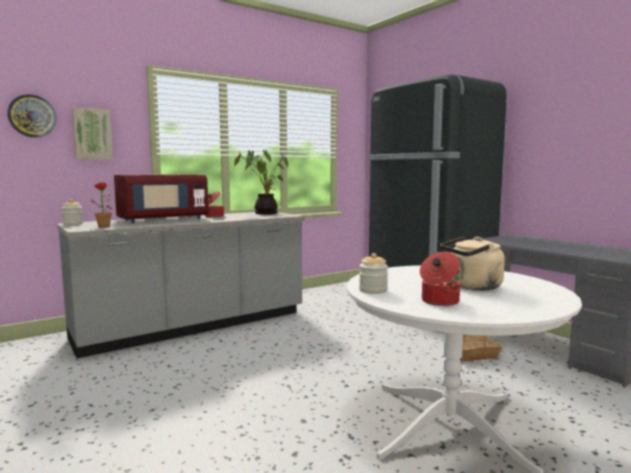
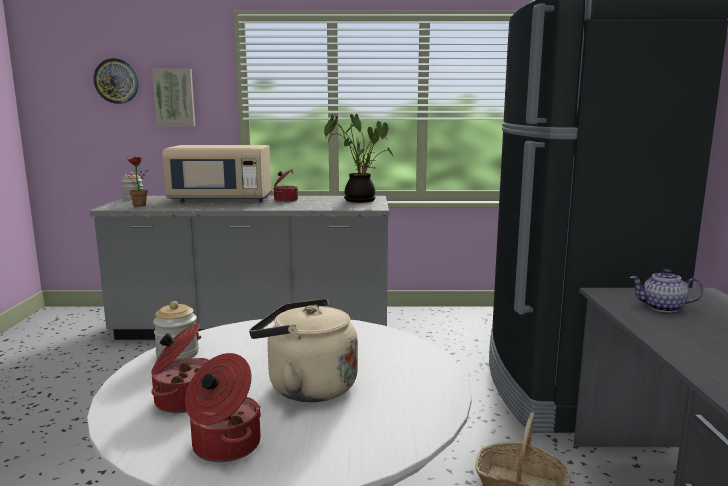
camera: 35 degrees right, 5 degrees up
red microwave [114,174,208,223] -> beige microwave [162,145,272,202]
none -> cooking pot [185,353,261,462]
none -> teapot [629,269,703,313]

